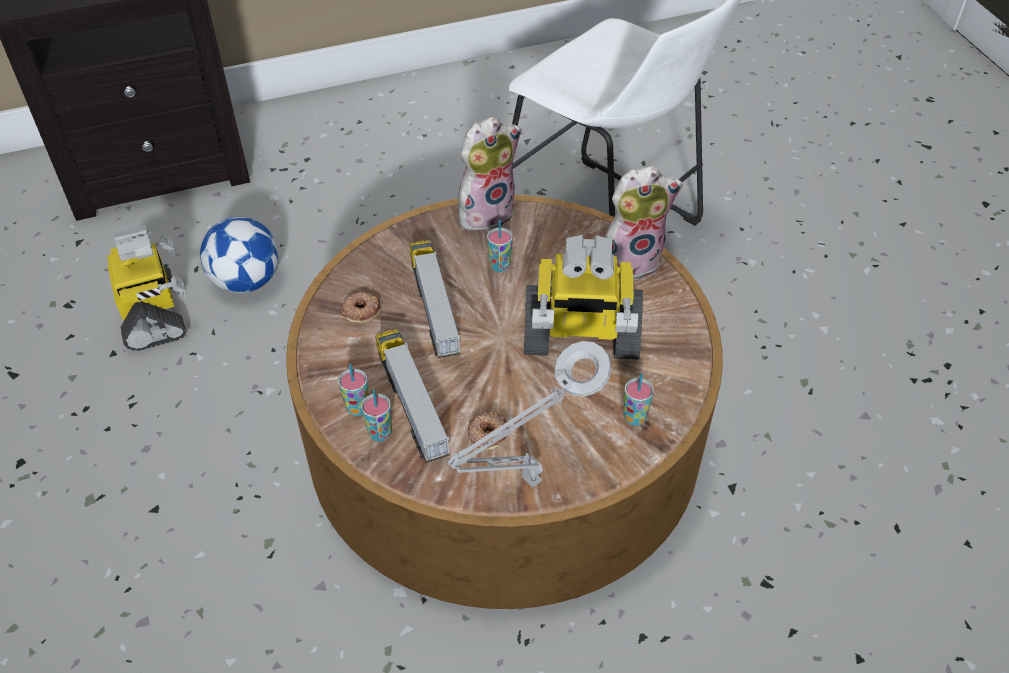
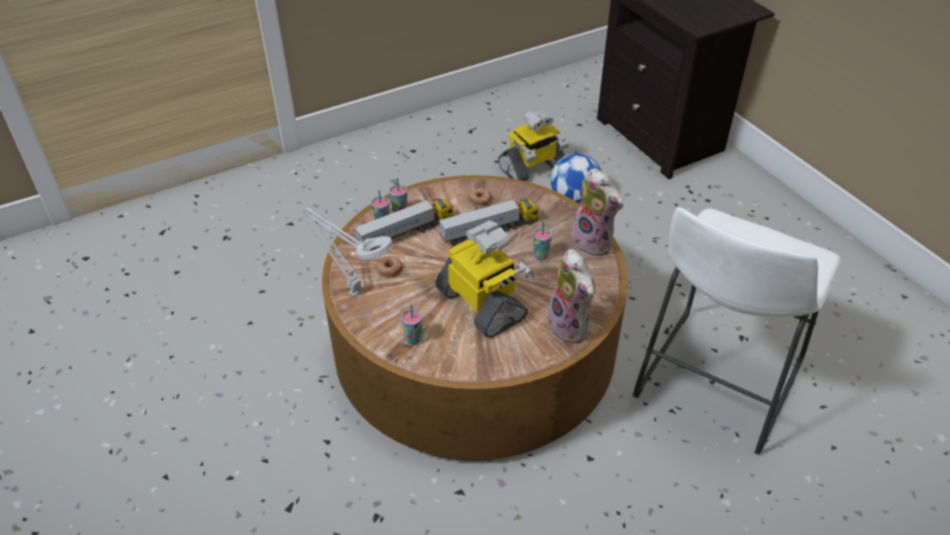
camera: 80 degrees right, 5 degrees down
toy robot [524,235,643,360] -> toy robot turned 150 degrees clockwise [435,220,535,338]

